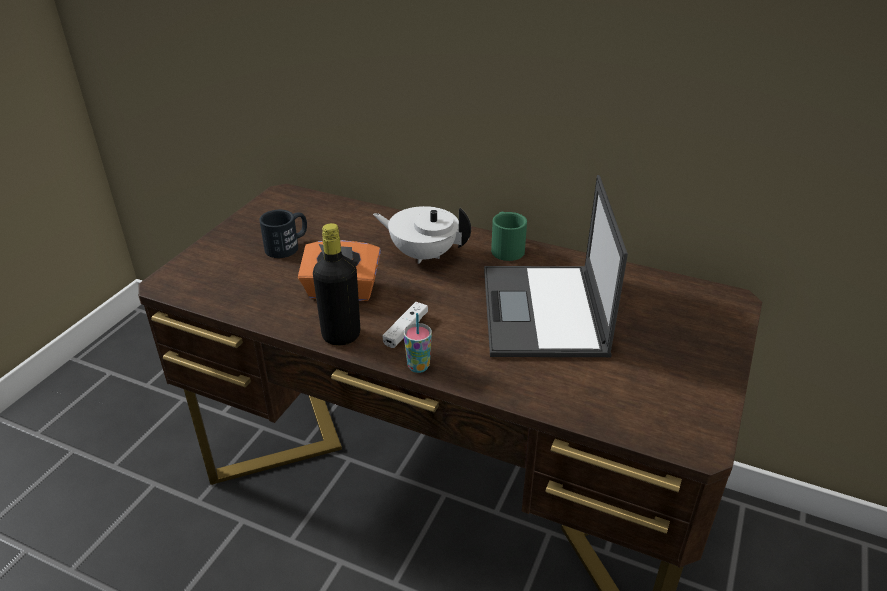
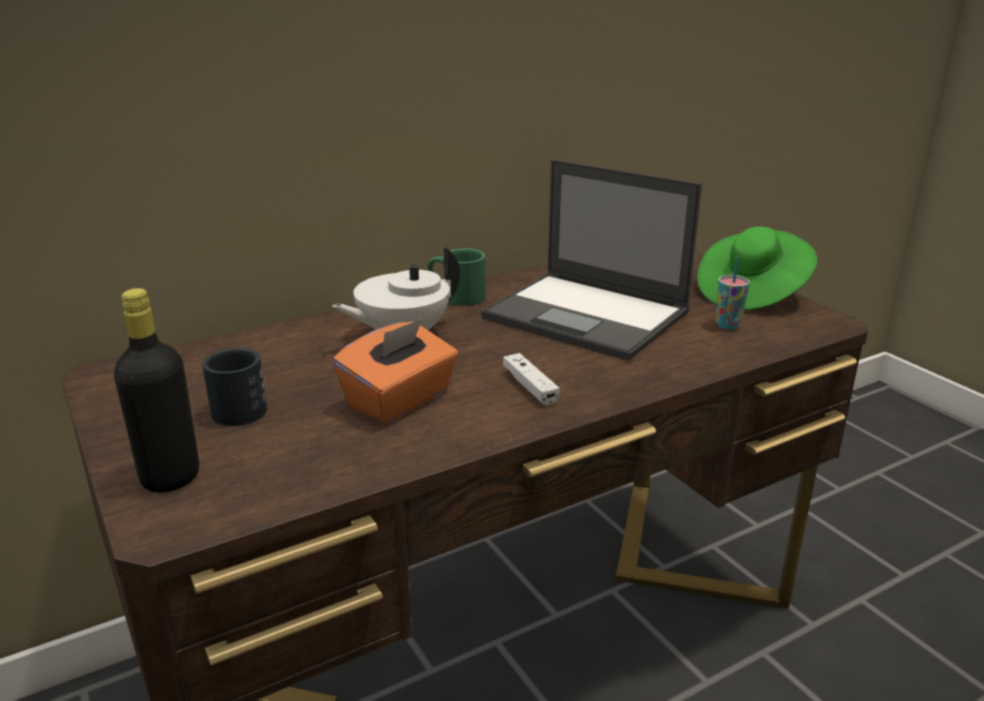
camera: 55 degrees left, 10 degrees down
black bottle [313,223,360,345] -> black bottle moved to [114,288,199,493]
cup [404,313,432,373] -> cup moved to [716,257,750,330]
none -> green hat [697,226,817,310]

